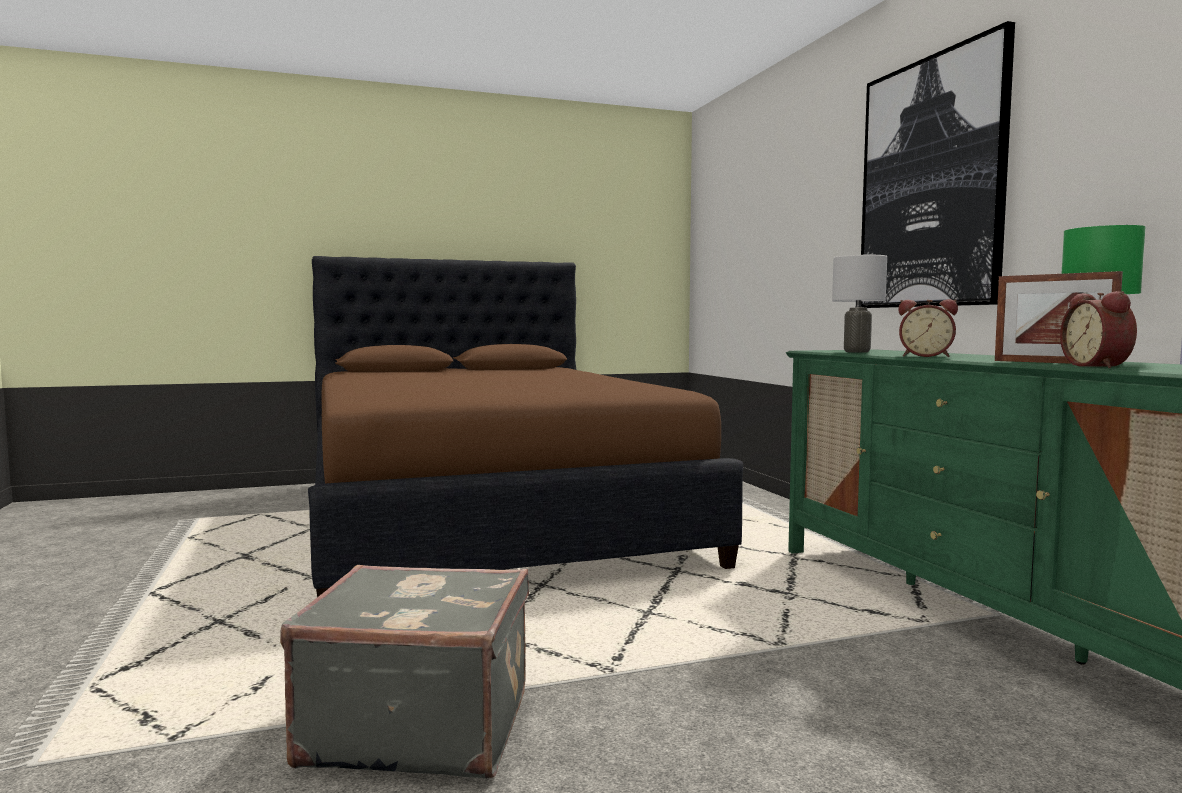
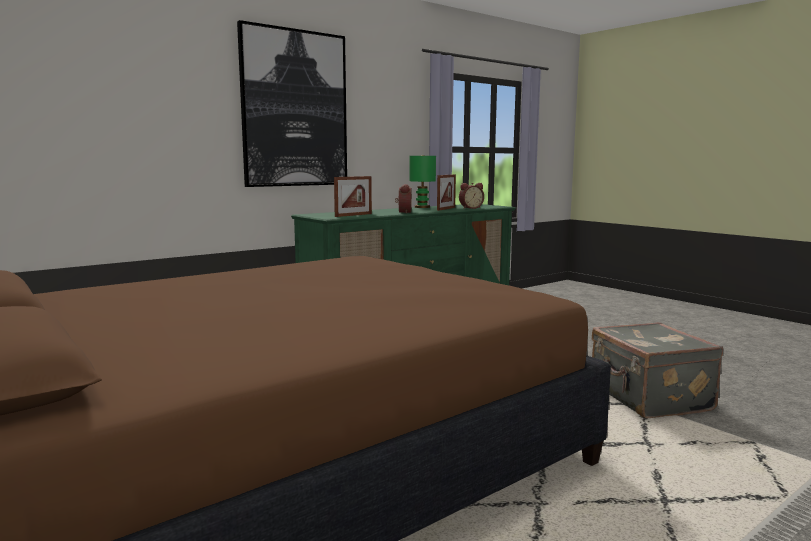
camera: 110 degrees left, 5 degrees up
white table lamp [832,255,887,353] -> picture frame [334,176,372,217]

